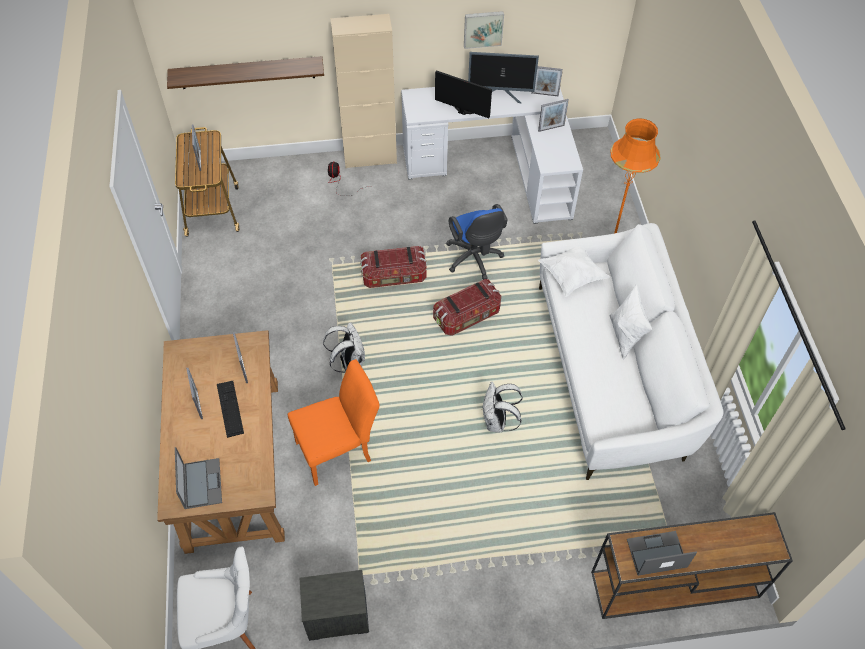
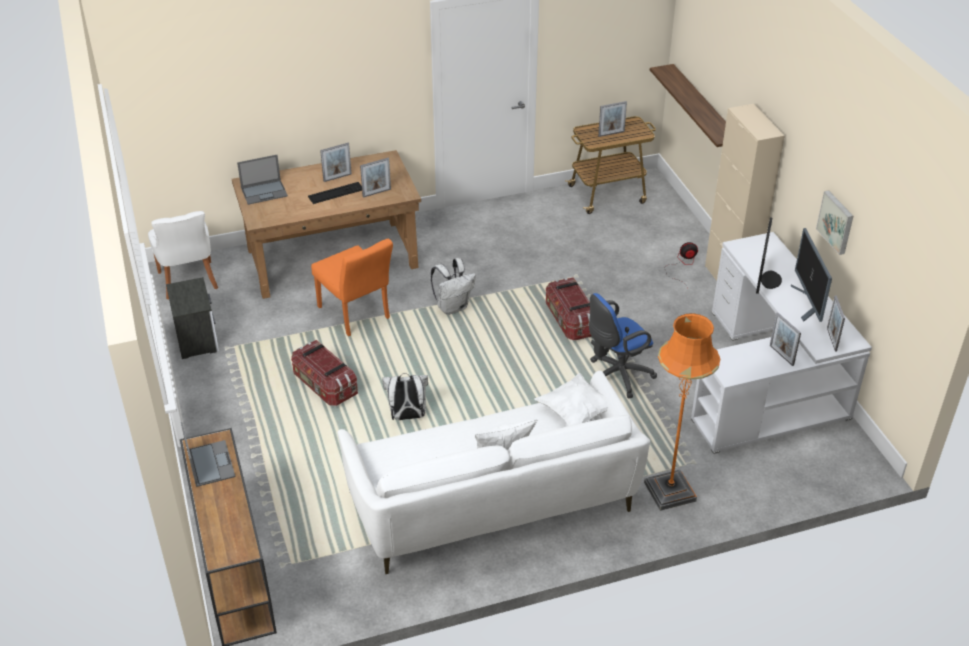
camera: 80 degrees right, 15 degrees down
storage box [433,279,501,336] -> storage box moved to [291,340,358,406]

